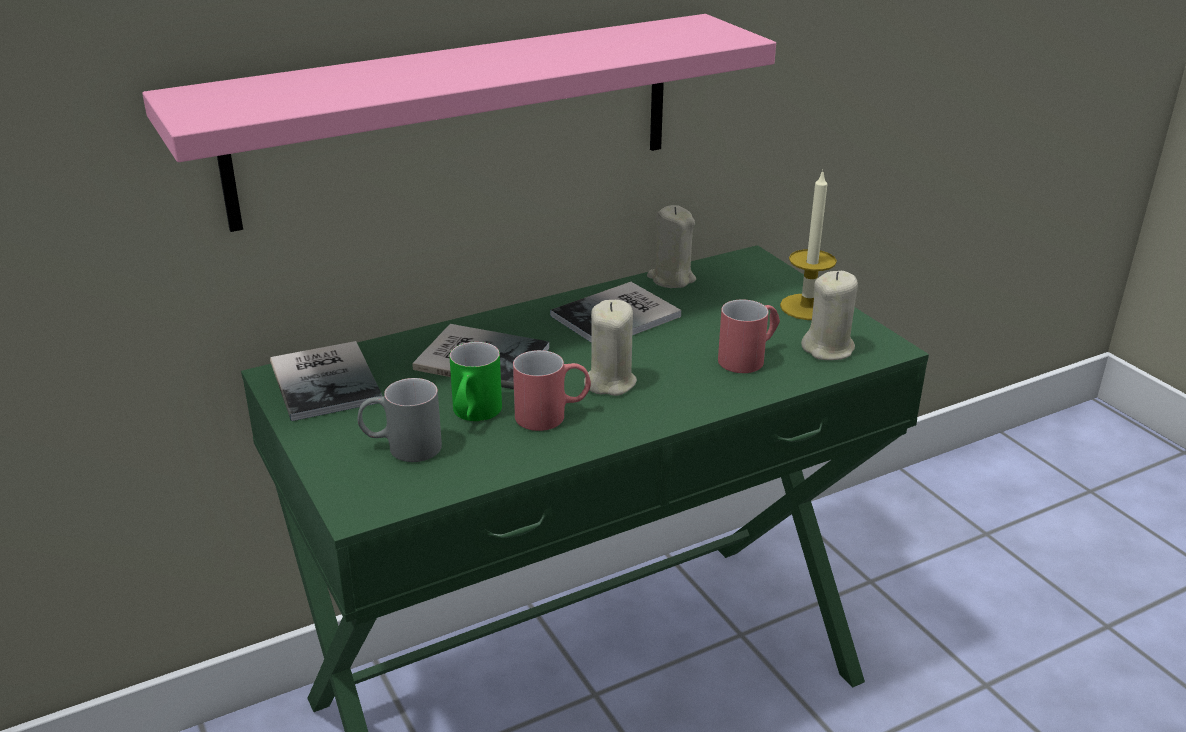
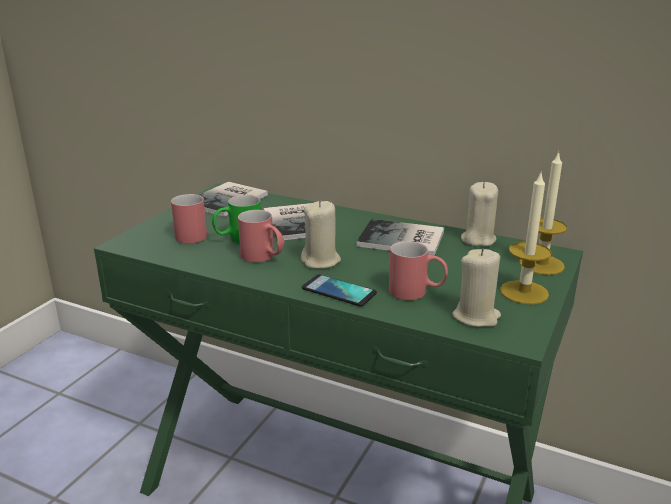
camera: 55 degrees right, 5 degrees down
pink shelf [142,14,776,232] -> none
grey mug [358,378,442,462] -> red mug [171,194,207,244]
none -> phone [302,274,377,306]
none -> candle [519,151,568,275]

